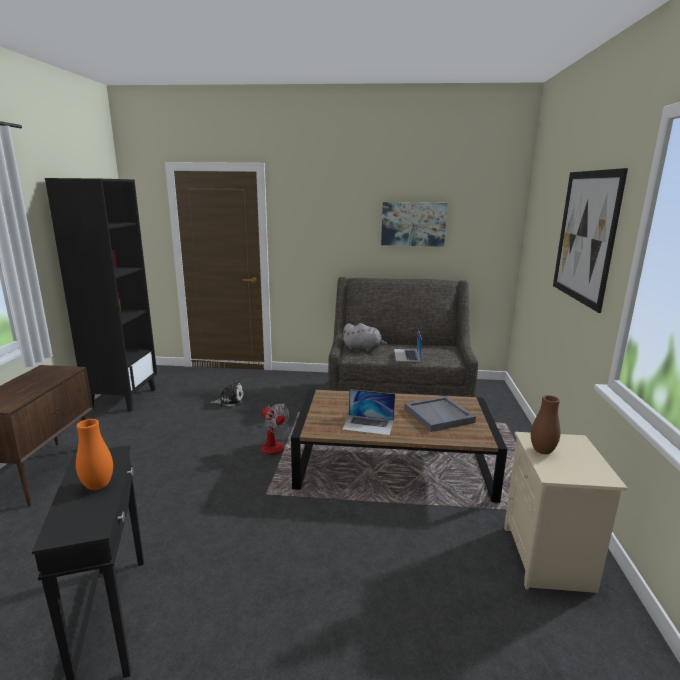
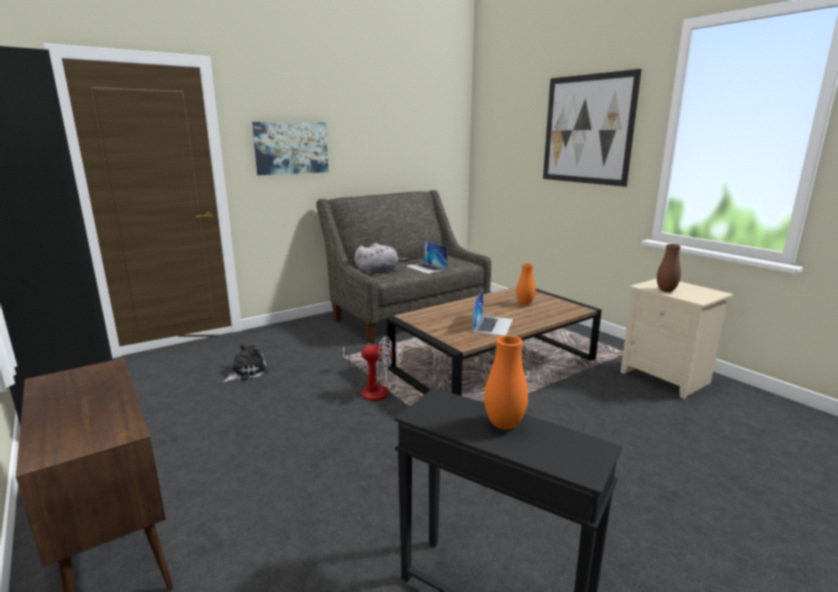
camera: 40 degrees left, 0 degrees up
laptop [342,389,395,436] -> laptop turned 45 degrees counterclockwise [472,288,513,336]
picture [381,202,447,247] -> picture moved to [252,122,329,175]
grey tray [404,396,476,432] -> orange vase [516,263,536,305]

